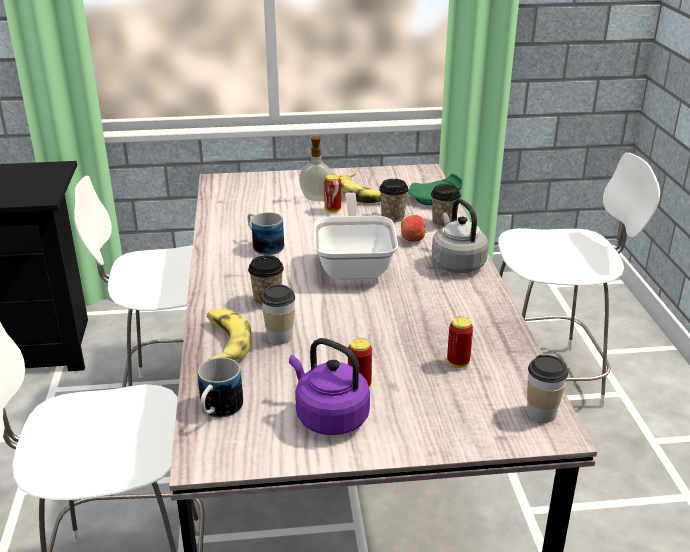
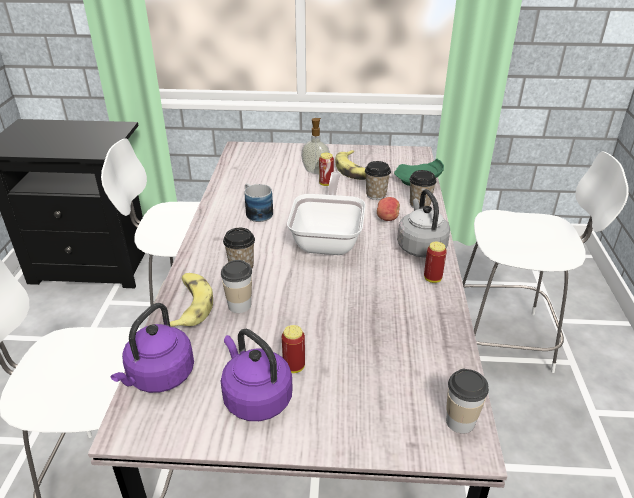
camera: 10 degrees right, 5 degrees up
mug [198,357,243,418] -> purple kettle [111,303,194,393]
can [447,317,473,368] -> can moved to [424,242,447,283]

